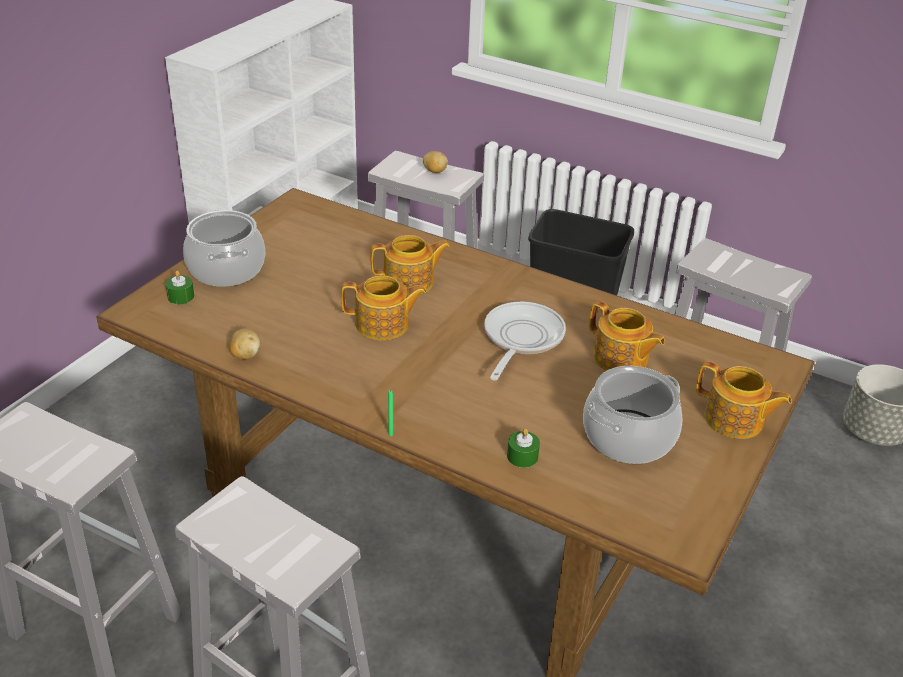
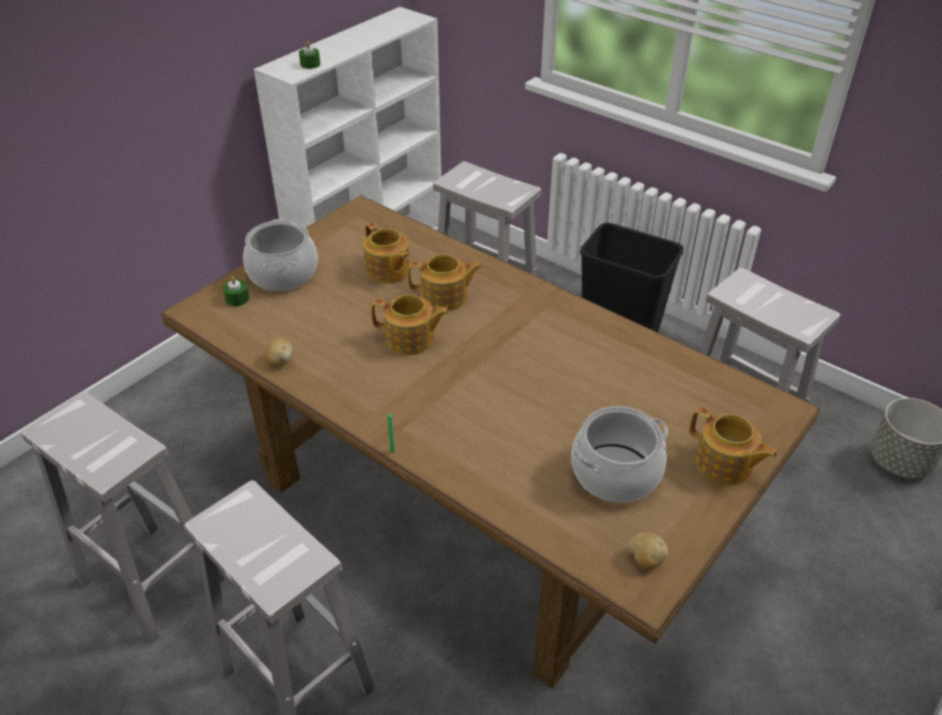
camera: 10 degrees right, 5 degrees up
potato [423,151,448,173] -> potato moved to [629,532,668,569]
frying pan [484,302,566,380] -> none
green candle [507,429,540,468] -> green candle moved to [299,41,320,69]
teapot [589,301,665,371] -> teapot moved to [363,222,410,284]

